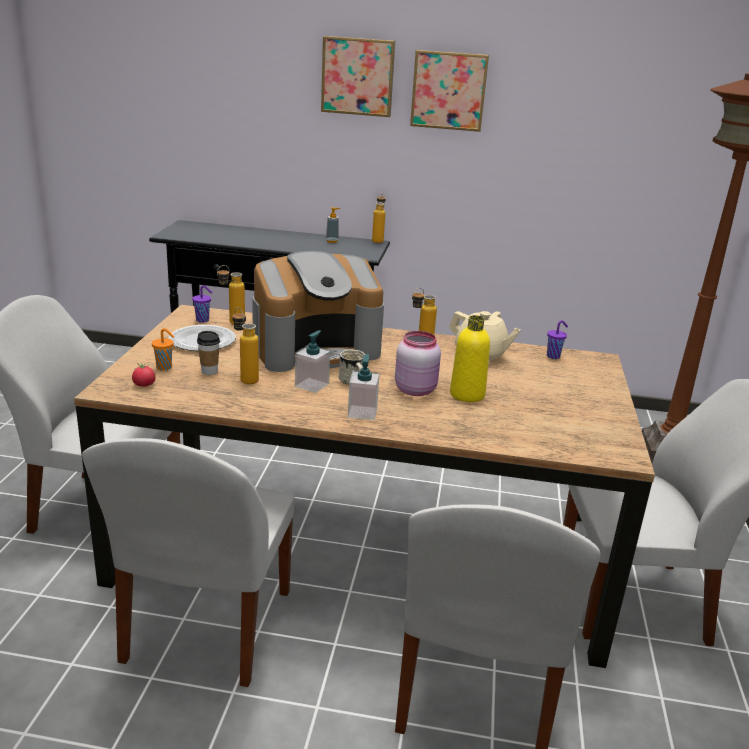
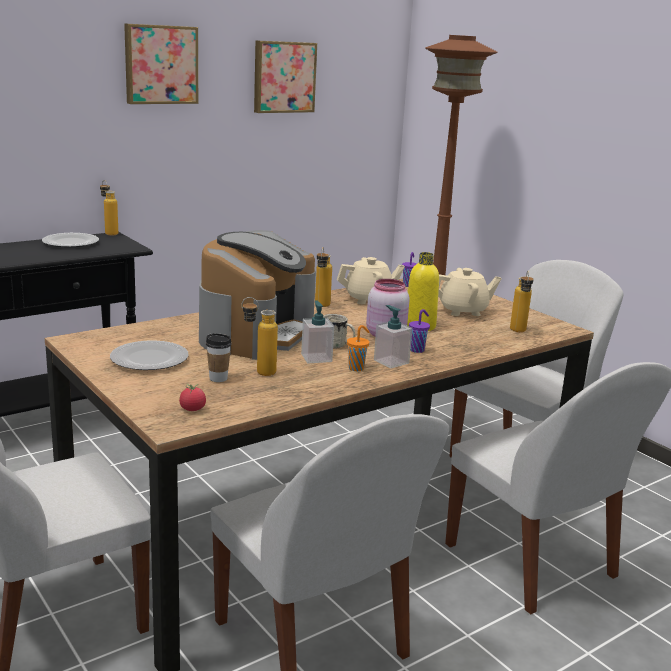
camera: 45 degrees left, 5 degrees down
orange cup [152,328,175,371] -> orange cup moved to [347,325,370,371]
purple cup [192,285,213,323] -> purple cup moved to [409,309,430,353]
bottle [217,265,245,325] -> bottle moved to [510,271,534,332]
picture [321,36,395,117] -> picture moved to [254,40,317,113]
soap dispenser [326,207,340,243] -> plate [42,233,99,248]
none -> beige teapot [438,268,502,316]

